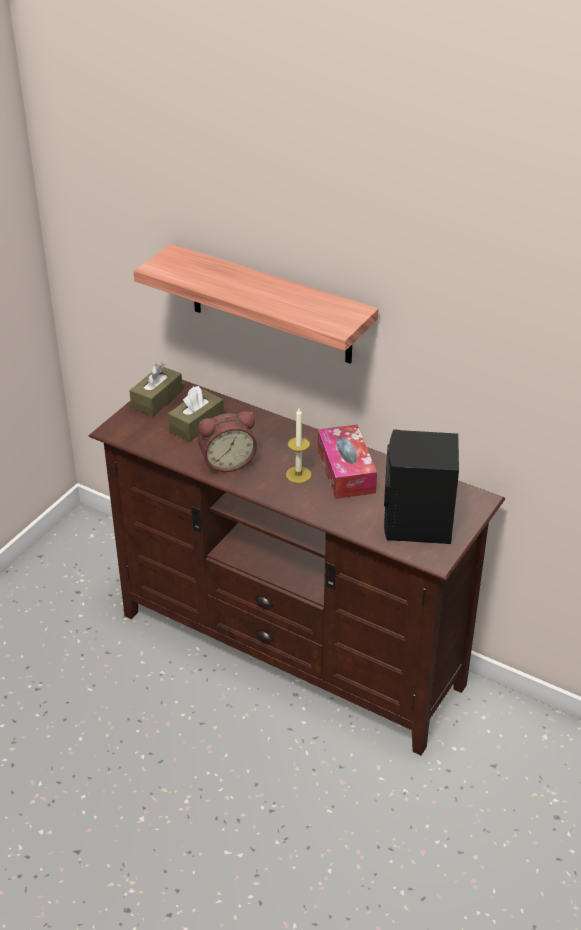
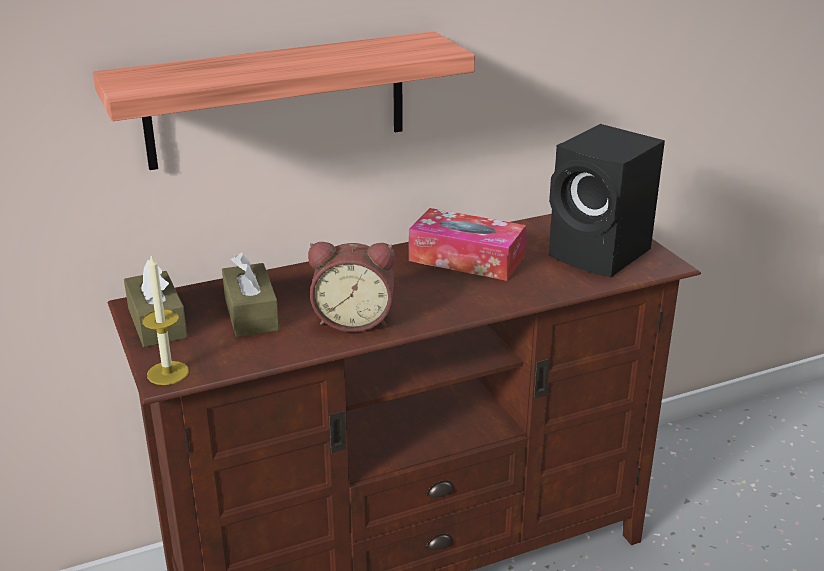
camera: 55 degrees left, 10 degrees down
alarm clock [198,411,257,472] -> alarm clock turned 75 degrees clockwise [308,242,395,332]
candle [286,408,312,483] -> candle moved to [142,254,189,385]

